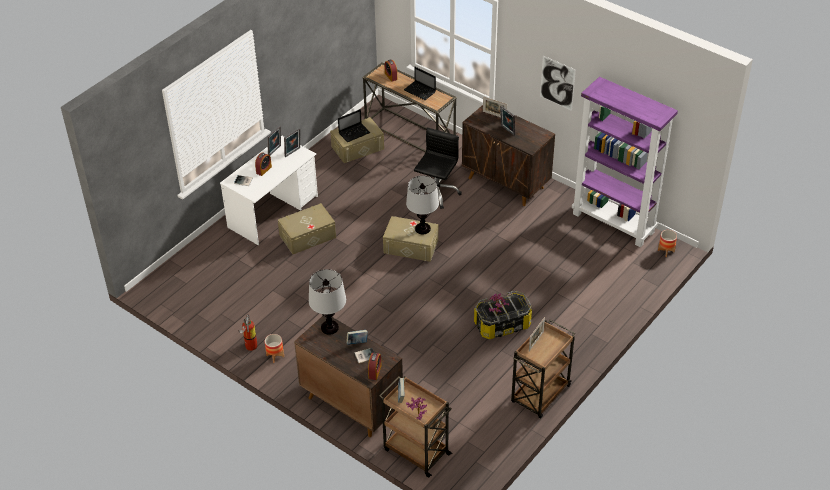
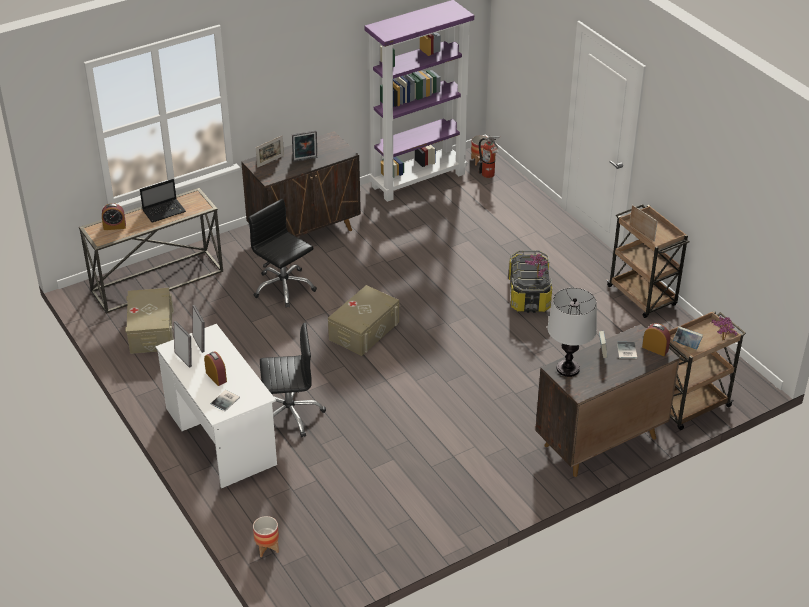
camera: 70 degrees left, 5 degrees down
fire extinguisher [238,314,258,351] -> fire extinguisher moved to [479,136,501,178]
planter [265,334,284,363] -> planter moved to [253,516,279,557]
beige storage box [278,203,336,254] -> black office chair [260,323,326,437]
laptop [338,109,371,142] -> none
table lamp [406,176,439,234] -> none
picture [540,56,576,111] -> none

